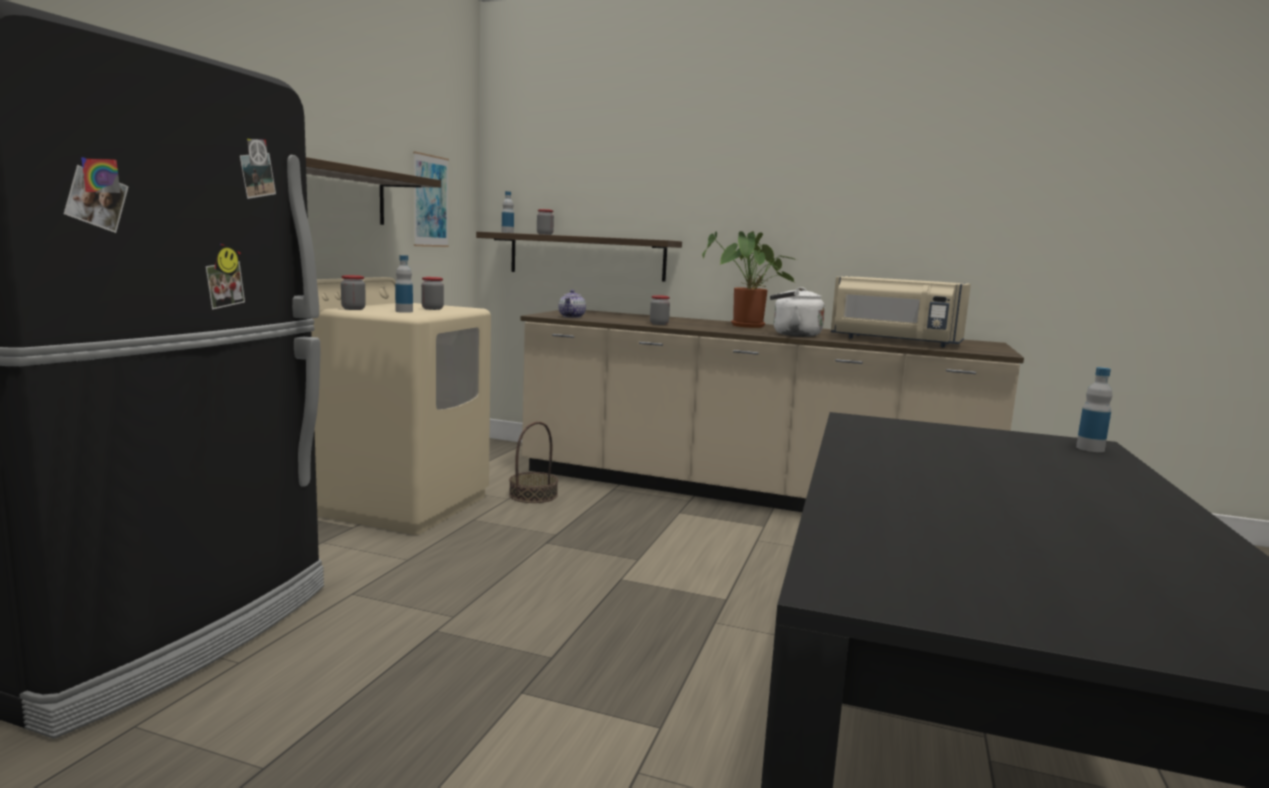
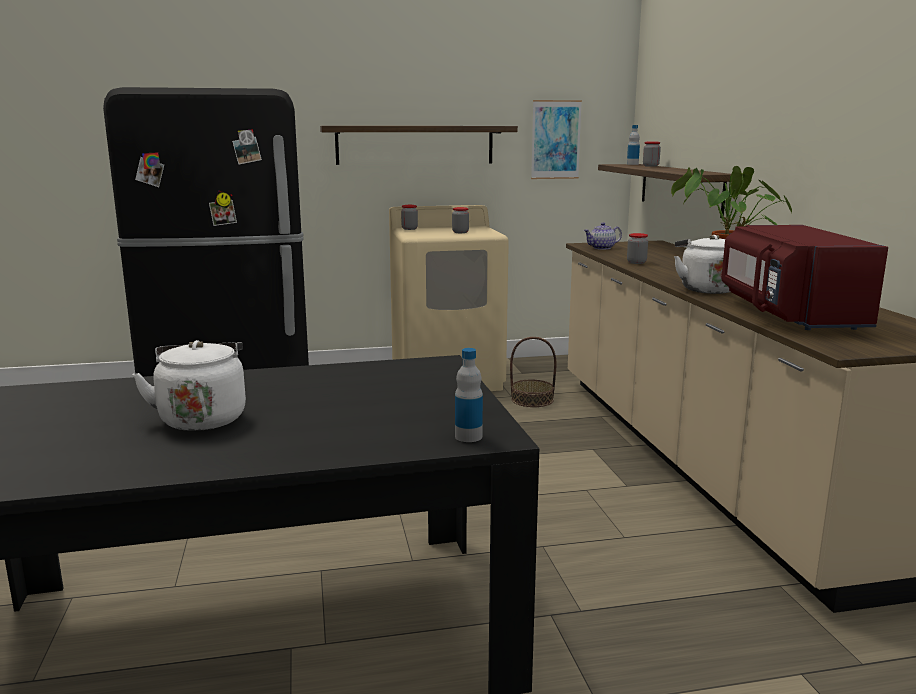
camera: 60 degrees right, 5 degrees up
bottle [395,255,413,313] -> none
beige microwave [831,276,971,347] -> red microwave [721,225,888,330]
none -> white kettle [132,340,246,431]

